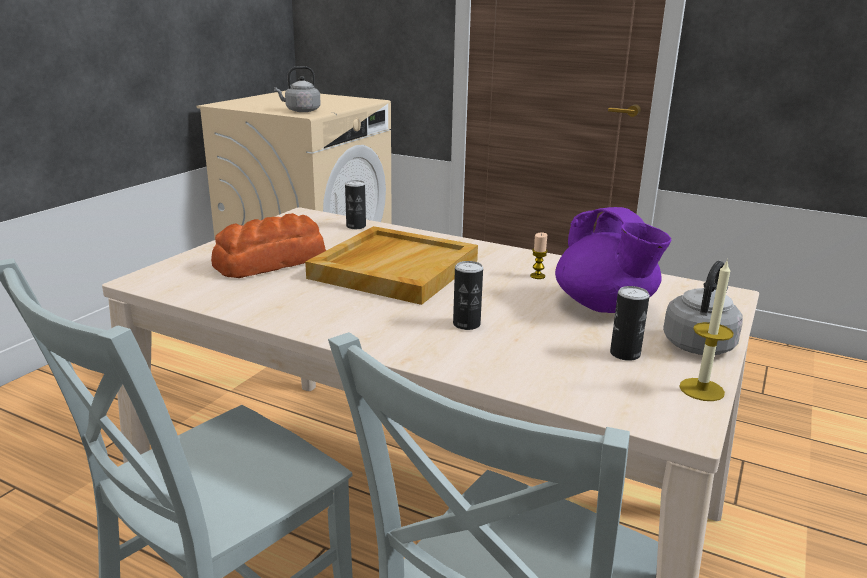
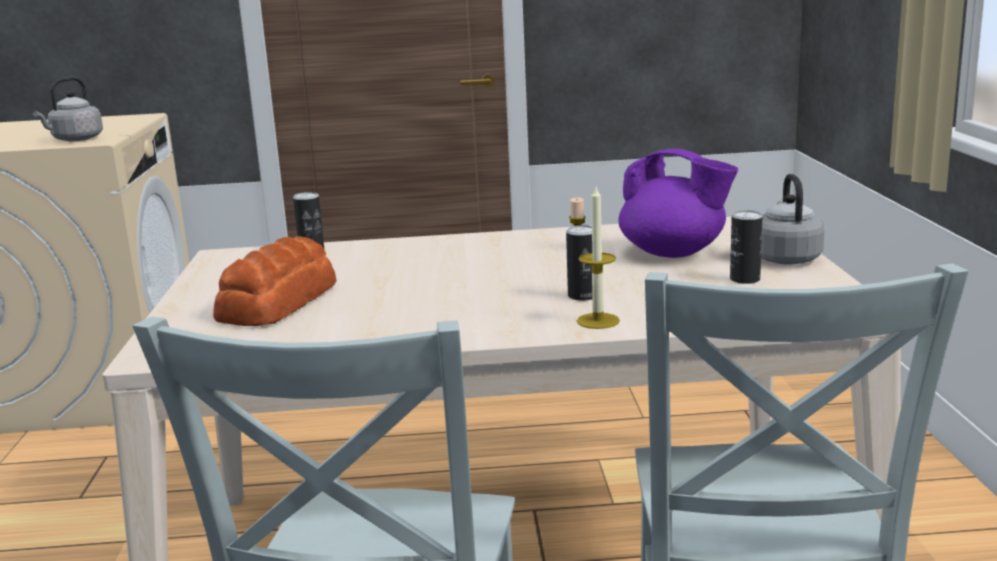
camera: 30 degrees left, 5 degrees down
beige tray [305,226,478,305] -> none
candle [679,259,734,401] -> candle moved to [577,187,620,329]

